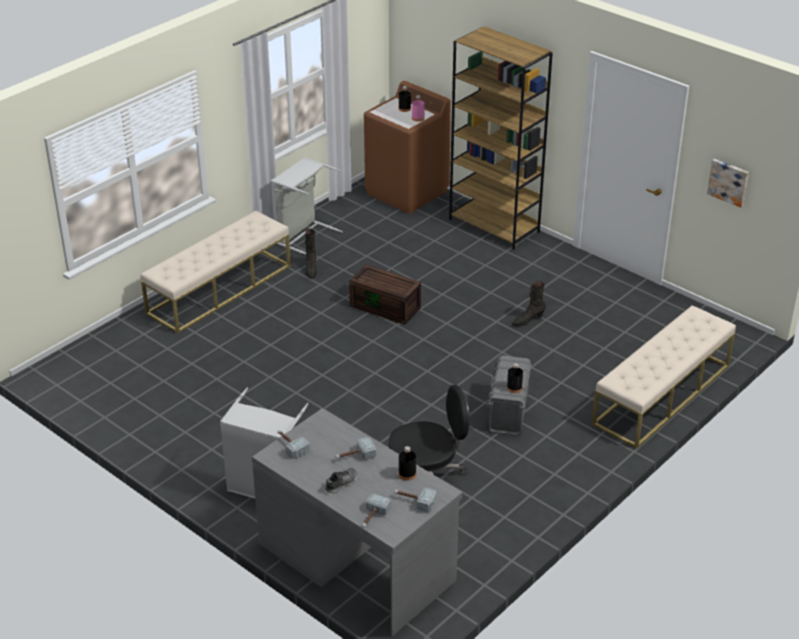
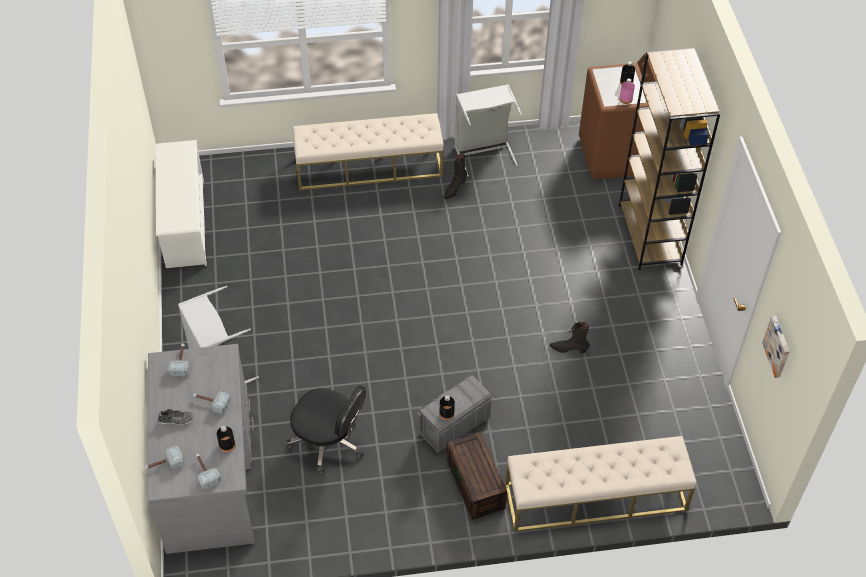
camera: 40 degrees right, 15 degrees up
brown storage box [349,265,421,325] -> brown storage box moved to [447,432,507,520]
none -> white shoe rack [155,140,207,268]

